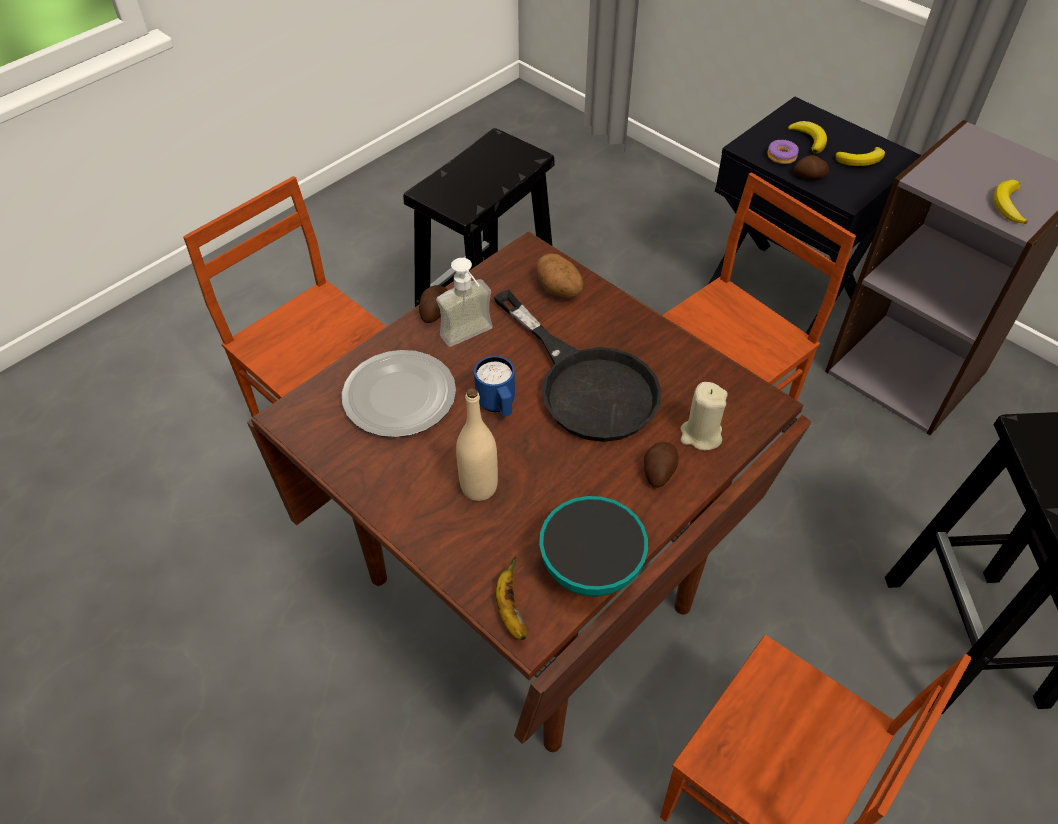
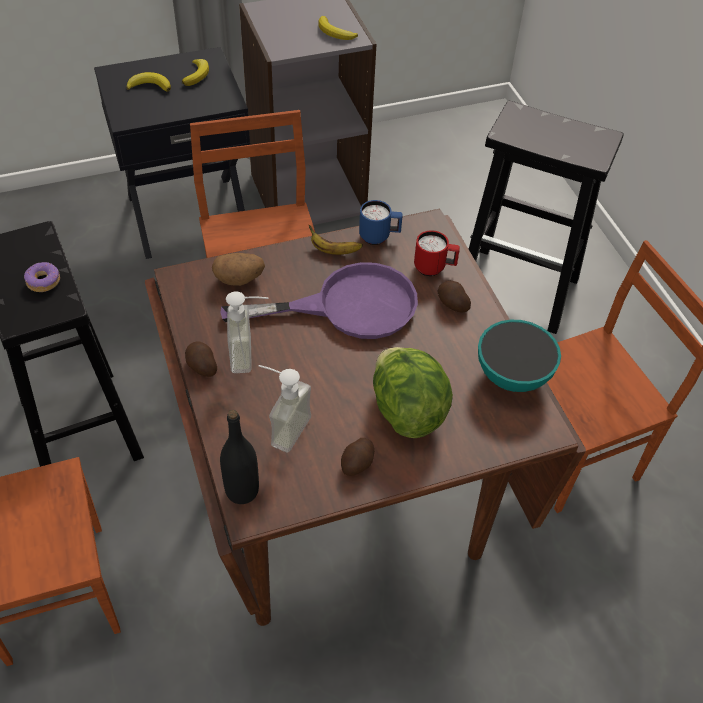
camera: 65 degrees left, 0 degrees up
plate [342,350,456,437] -> soap dispenser [258,365,311,452]
beige bottle [456,388,498,501] -> lettuce [373,347,453,438]
blue mug [474,356,515,416] -> blue mug moved to [359,200,403,245]
black frying pan [494,289,662,442] -> purple frying pan [220,262,418,339]
banana [496,556,527,640] -> banana moved to [309,225,363,255]
beige candle [680,382,728,450] -> red mug [414,230,460,276]
donut [767,140,799,164] -> donut moved to [24,262,60,292]
potato [794,155,829,179] -> potato moved to [341,438,374,476]
none -> black bottle [220,410,259,504]

